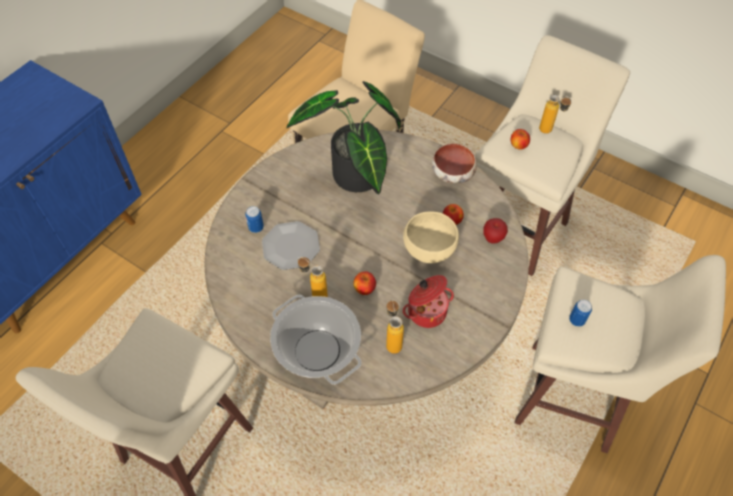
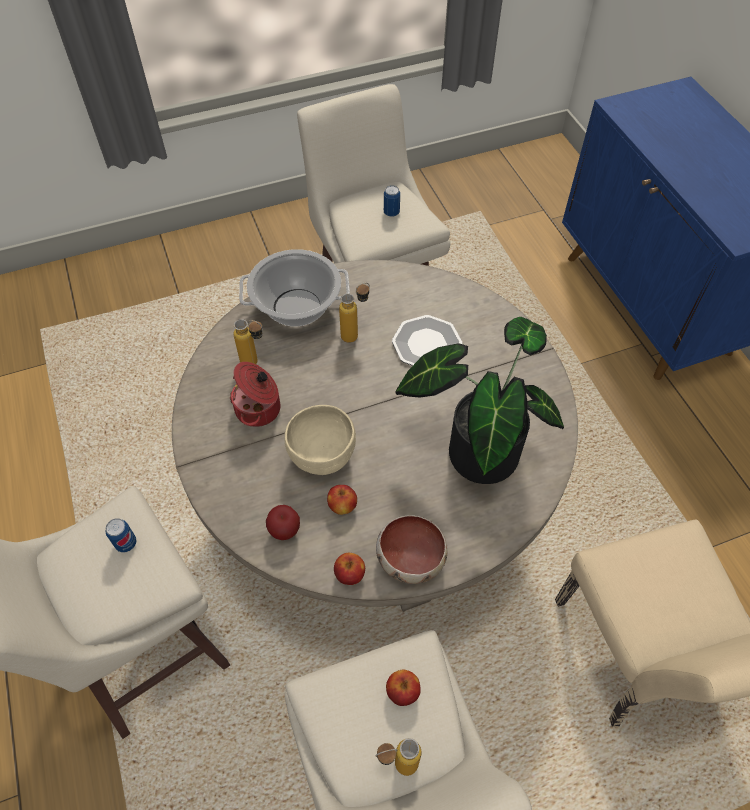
camera: 125 degrees right, 0 degrees up
can [245,206,264,233] -> can moved to [384,185,400,217]
apple [353,271,376,295] -> apple moved to [334,553,365,585]

